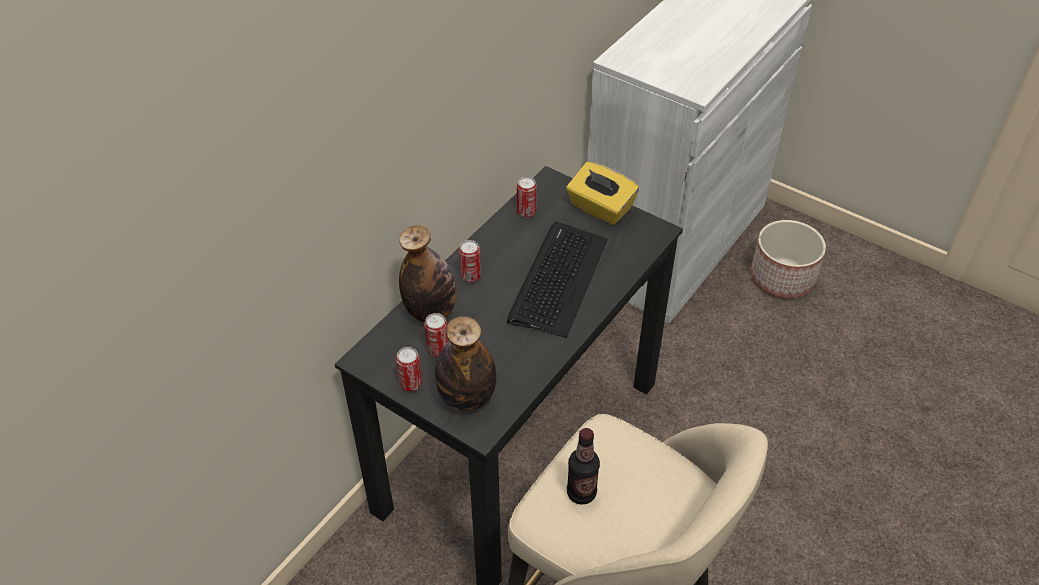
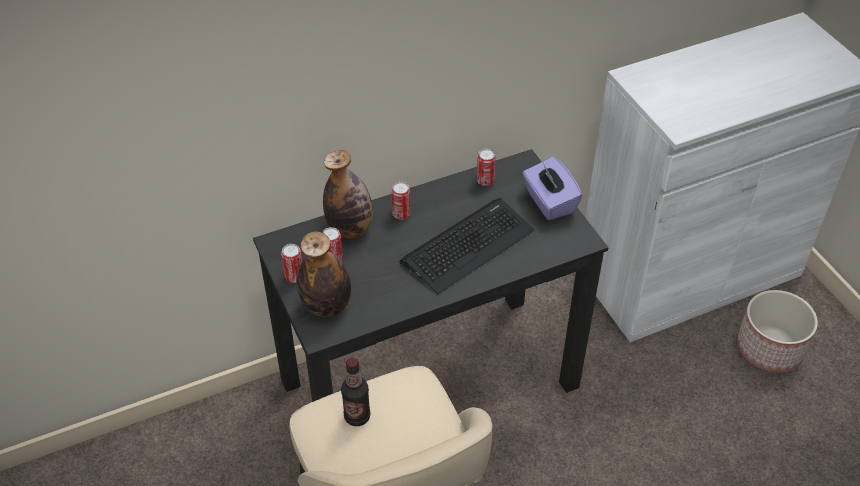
camera: 30 degrees right, 0 degrees up
yellow tissue box [566,162,639,225] -> purple tissue box [523,157,582,220]

